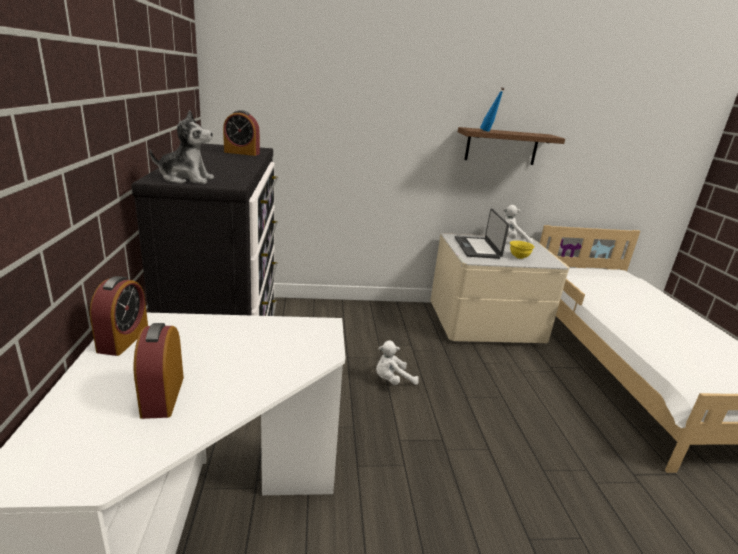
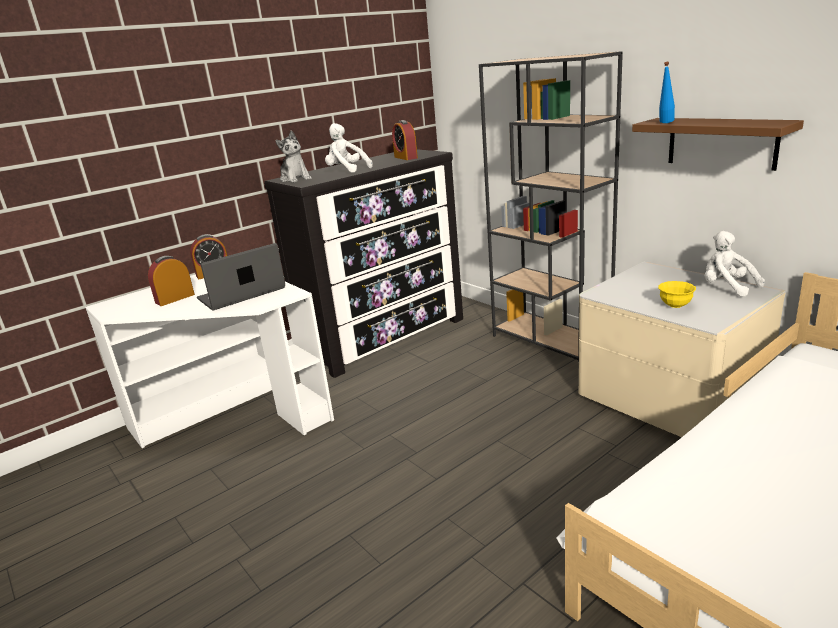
camera: 60 degrees right, 0 degrees up
white plush toy [376,341,419,385] -> white plush toy moved to [325,123,373,173]
laptop [455,208,509,259] -> laptop moved to [197,243,285,311]
none -> bookcase [479,51,623,369]

